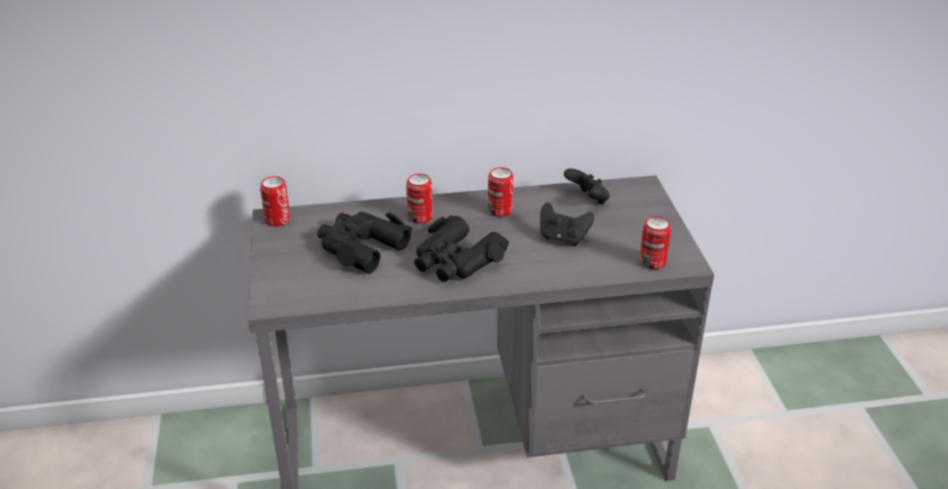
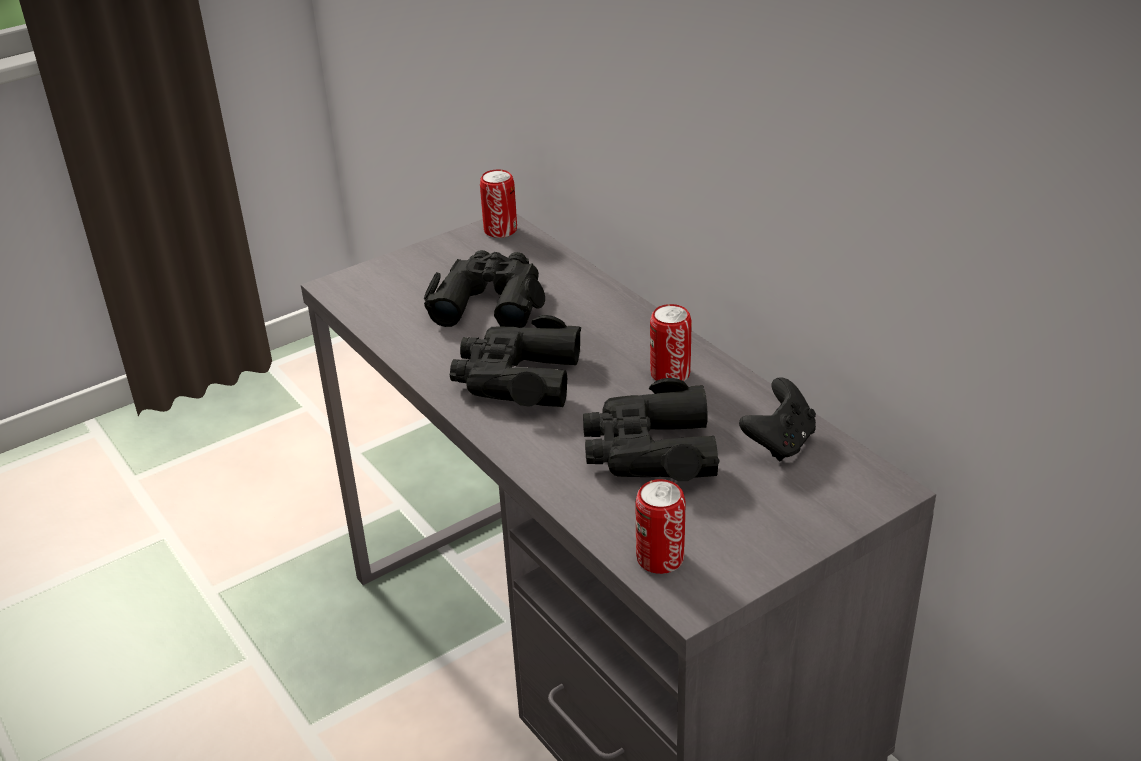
camera: 65 degrees right, 0 degrees up
can [406,174,433,224] -> none
black game controller [540,202,594,246] -> black binoculars [583,378,720,481]

